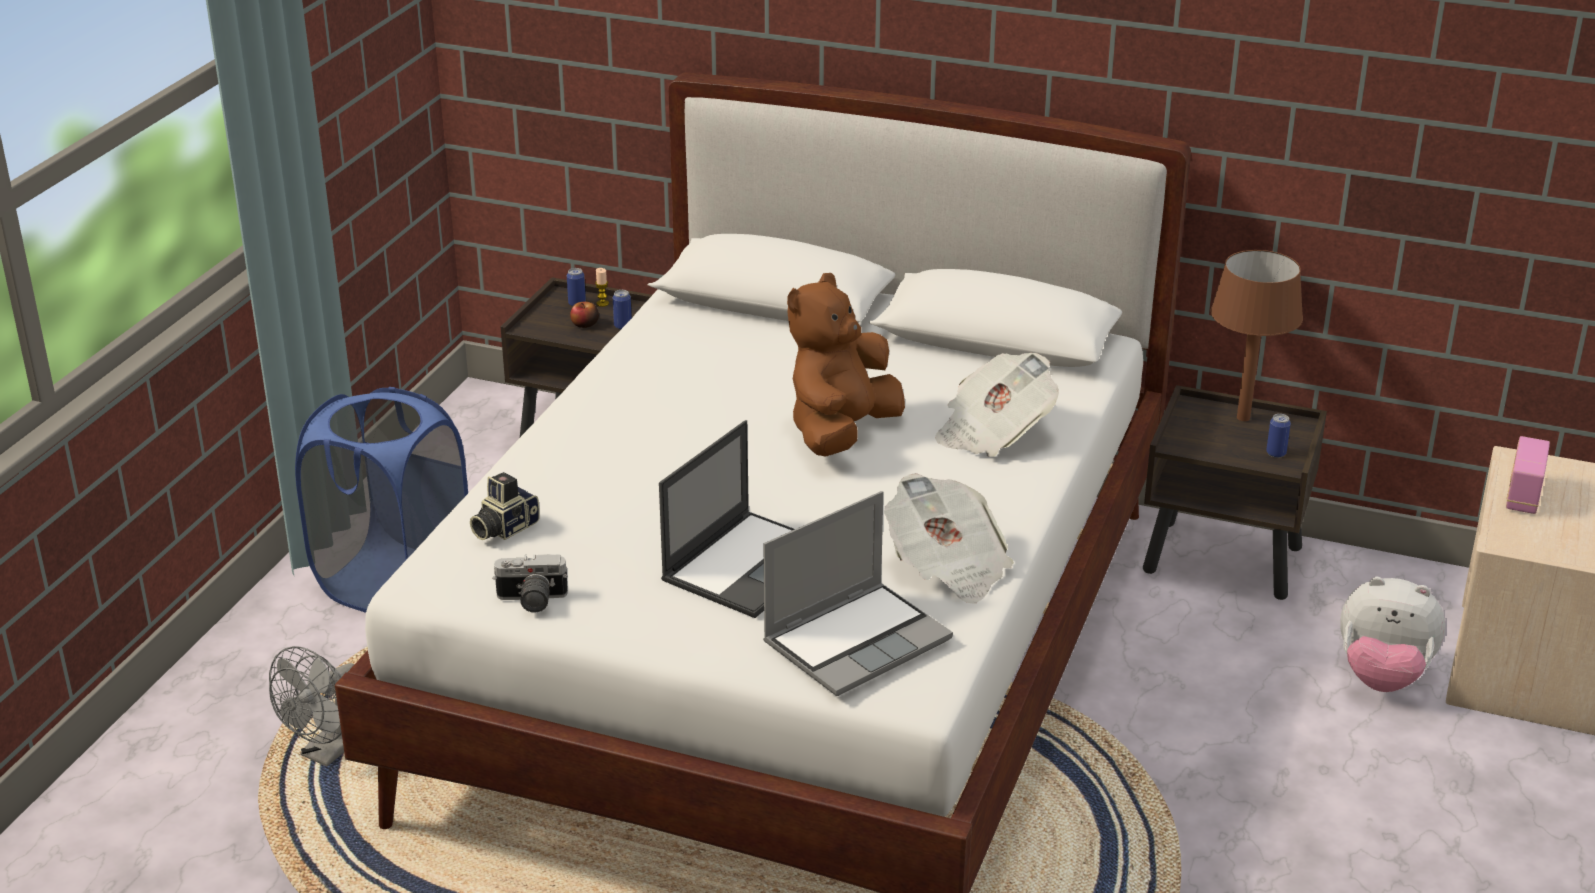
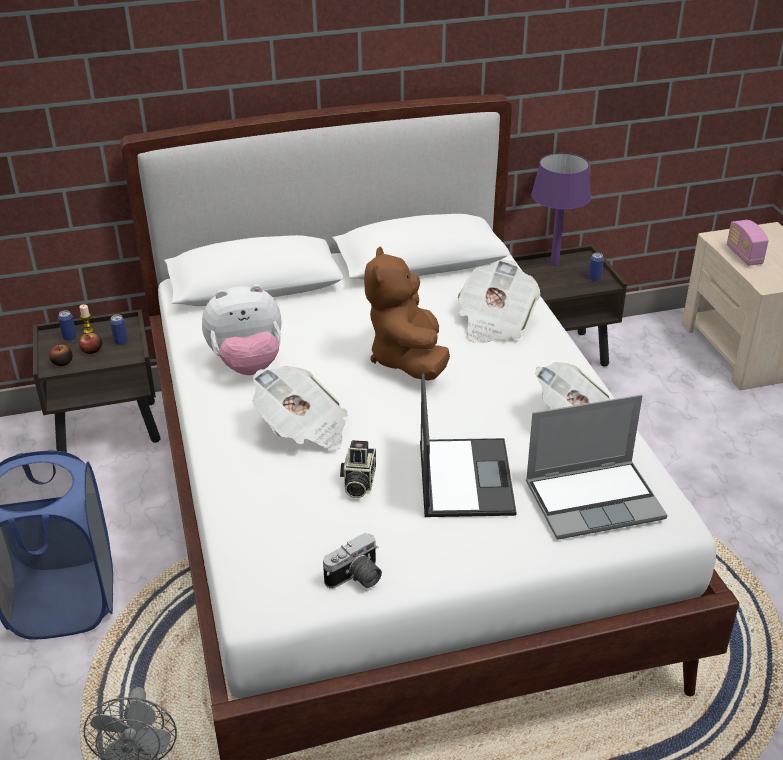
camera: 35 degrees left, 5 degrees up
camera [470,472,540,540] -> camera moved to [340,440,376,498]
laptop [763,491,953,696] -> laptop turned 60 degrees clockwise [526,395,667,539]
brown table lamp [1210,250,1303,421] -> purple table lamp [531,153,591,266]
plush toy [1340,577,1445,692] -> plush toy moved to [202,284,281,375]
none -> apple [49,345,73,366]
none -> newspaper [252,366,348,451]

